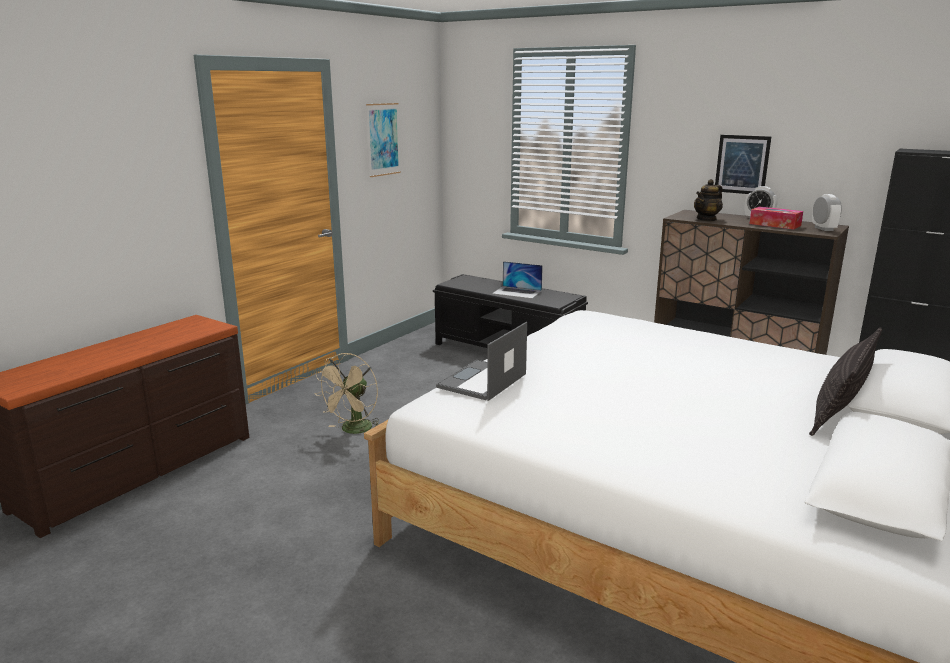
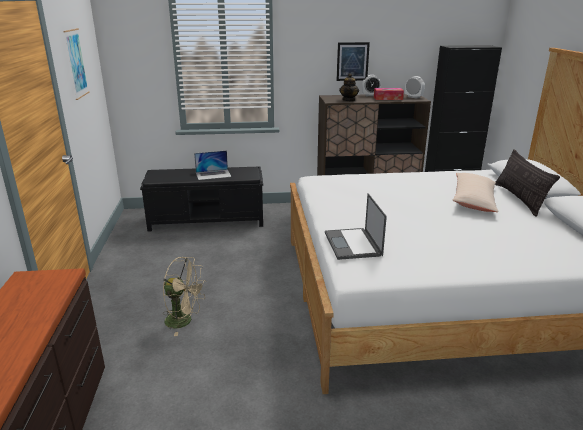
camera: 40 degrees left, 5 degrees up
beige fan [314,353,379,434] -> beige fan turned 60 degrees counterclockwise [163,257,206,336]
none -> beige pillow [452,173,499,212]

